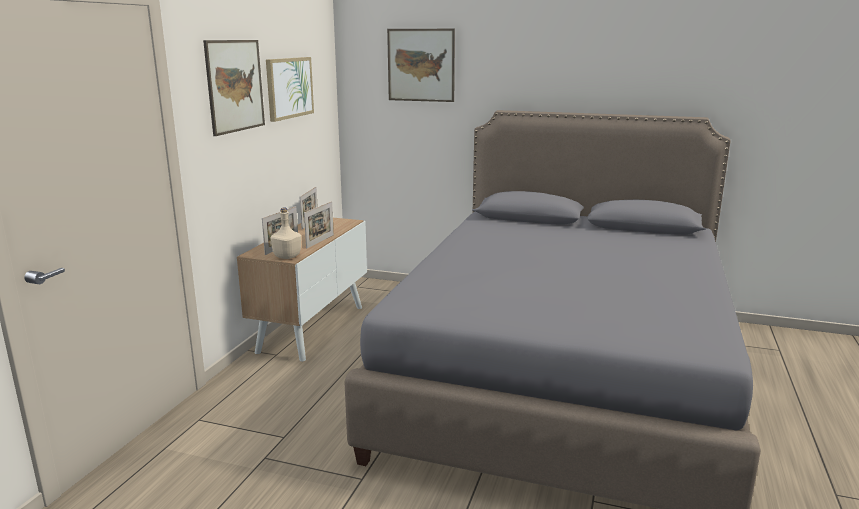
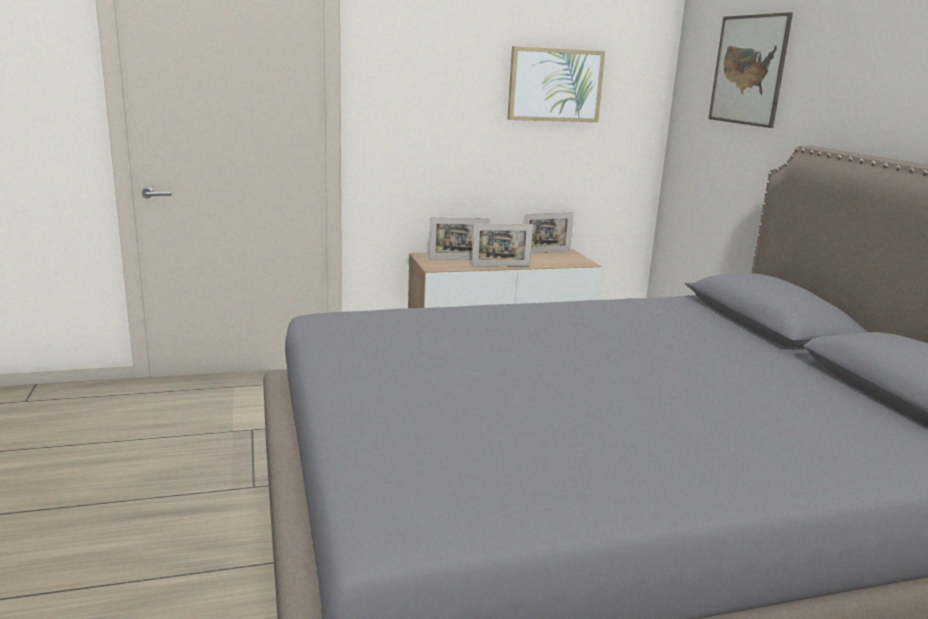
camera: 55 degrees right, 0 degrees up
picture [203,40,265,136] -> none
beige bottle [270,208,301,259] -> none

